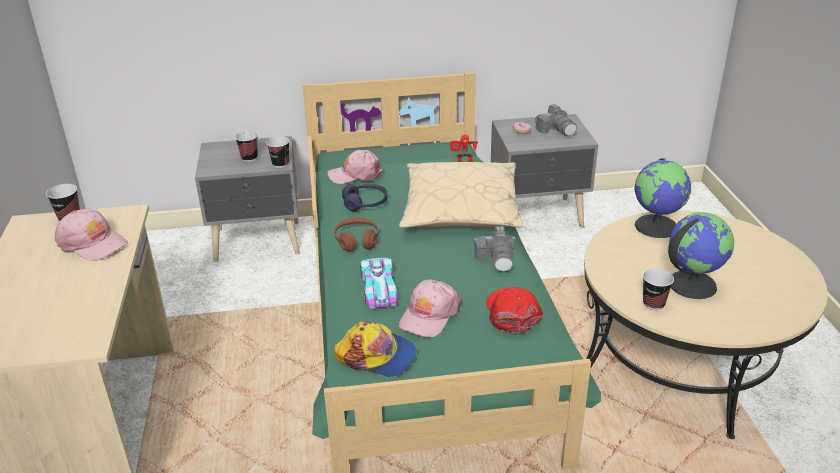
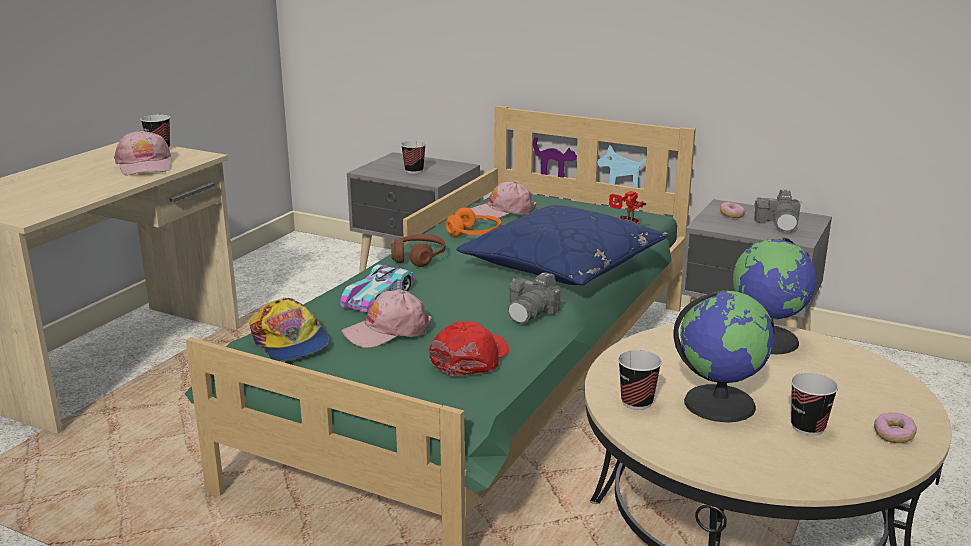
camera: 35 degrees right, 10 degrees down
cup [266,136,289,168] -> cup moved to [791,373,838,436]
pink cap [327,150,383,184] -> pink cap turned 45 degrees counterclockwise [470,181,537,220]
purple headphones [342,184,388,211] -> orange headphones [445,208,501,237]
beige pillow [399,162,523,228] -> blue pillow [457,205,669,285]
none -> donut [874,413,917,443]

